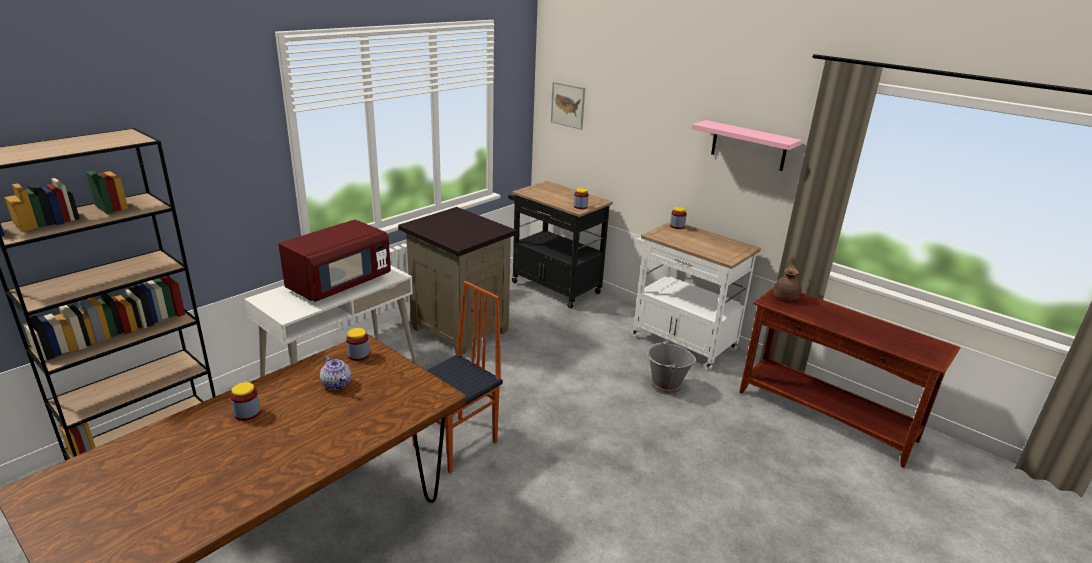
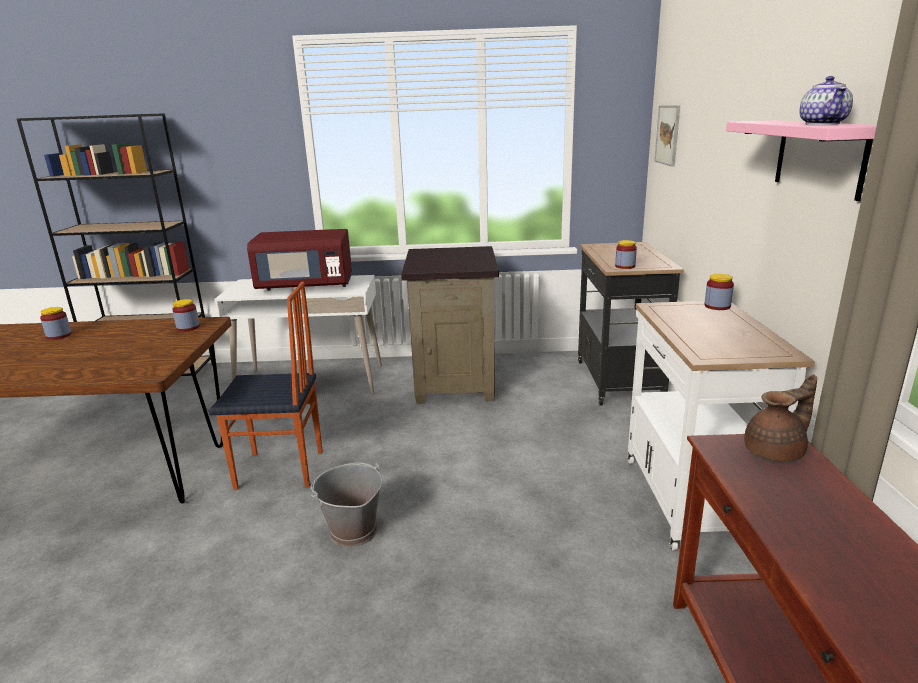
camera: 50 degrees right, 5 degrees down
teapot [320,356,351,390] -> teapot moved to [800,76,853,125]
grey bucket [647,339,696,395] -> grey bucket moved to [311,462,382,547]

